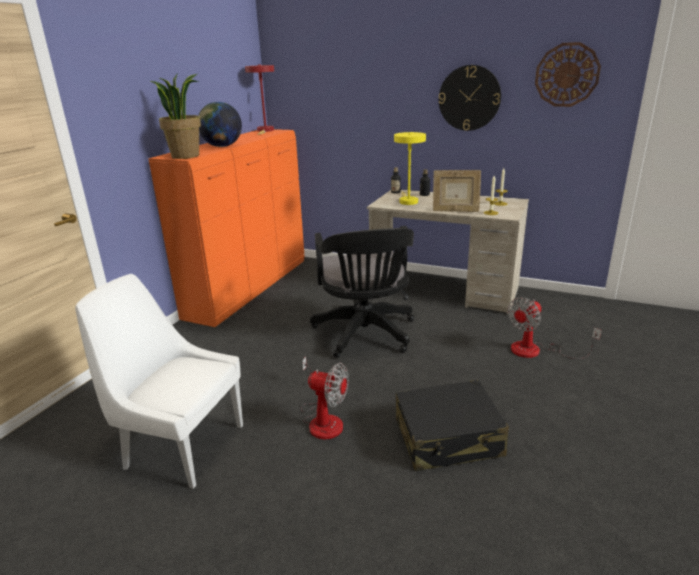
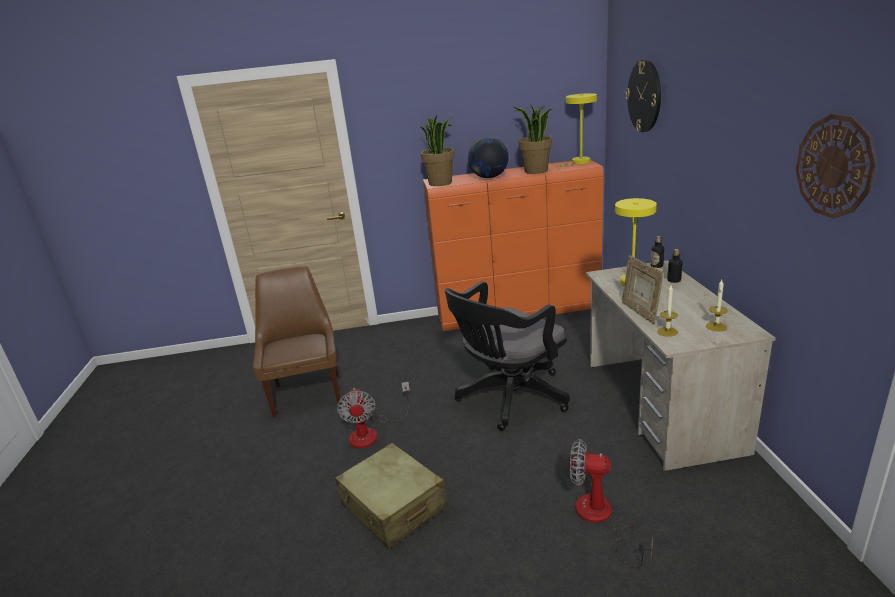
camera: 60 degrees right, 0 degrees up
white chair [75,274,243,489] -> brown chair [253,266,341,418]
red table lamp [245,65,274,135] -> yellow table lamp [555,93,597,168]
black suitcase [396,380,509,471] -> beige suitcase [335,443,448,549]
wall clock [439,65,501,131] -> wall clock moved to [625,60,661,132]
none -> potted plant [514,104,552,174]

